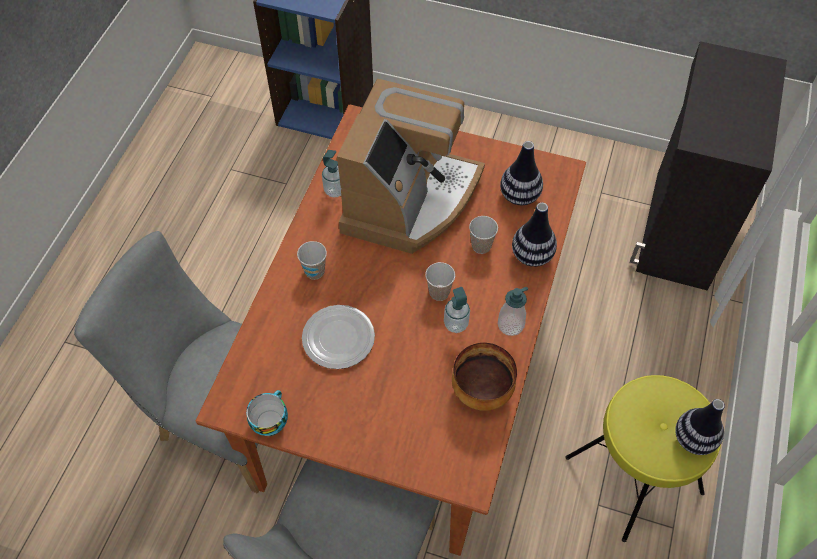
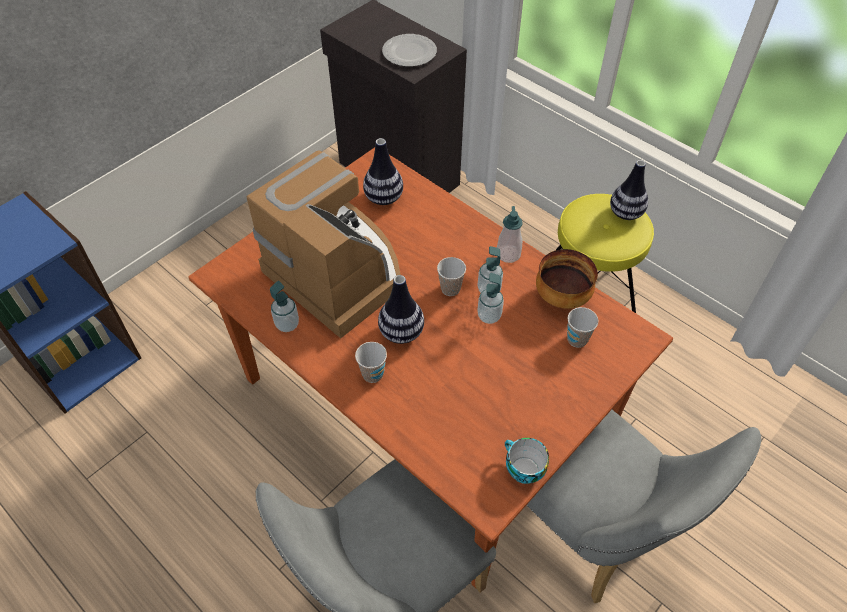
camera: 65 degrees left, 5 degrees down
plate [302,305,375,369] -> plate moved to [382,34,437,67]
cup [469,216,498,254] -> cup moved to [567,307,598,348]
vase [512,203,557,267] -> vase moved to [378,275,424,344]
none -> soap dispenser [477,273,504,324]

